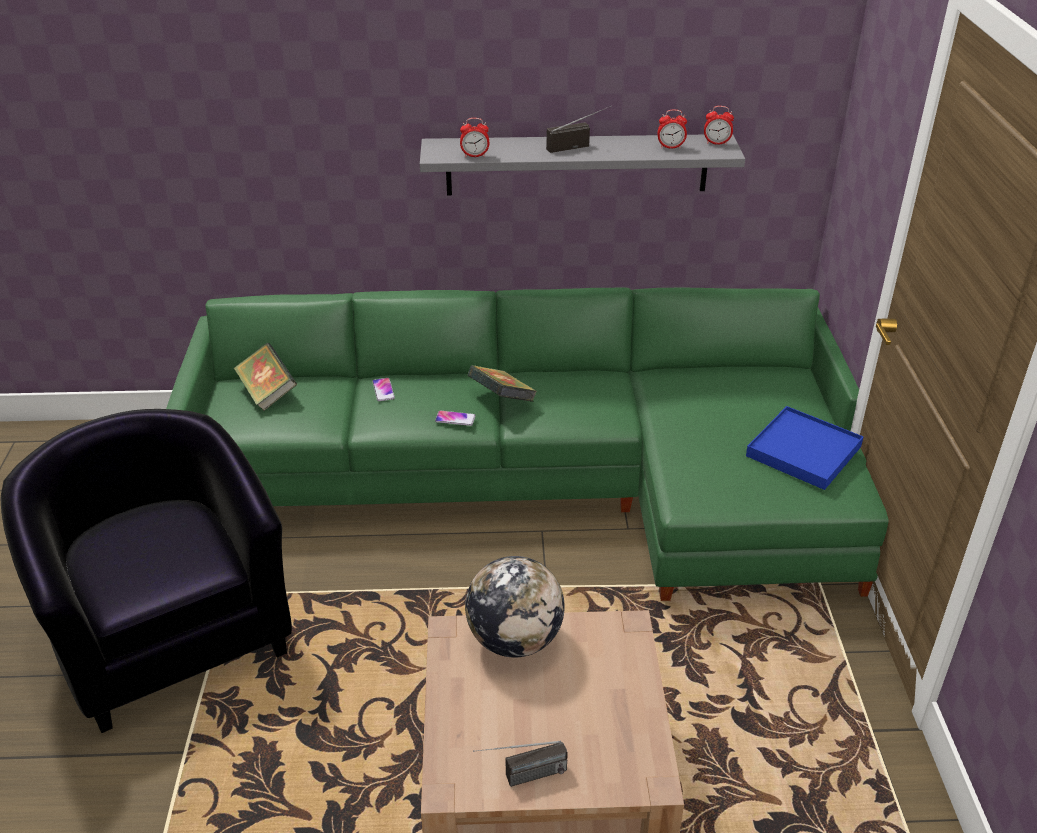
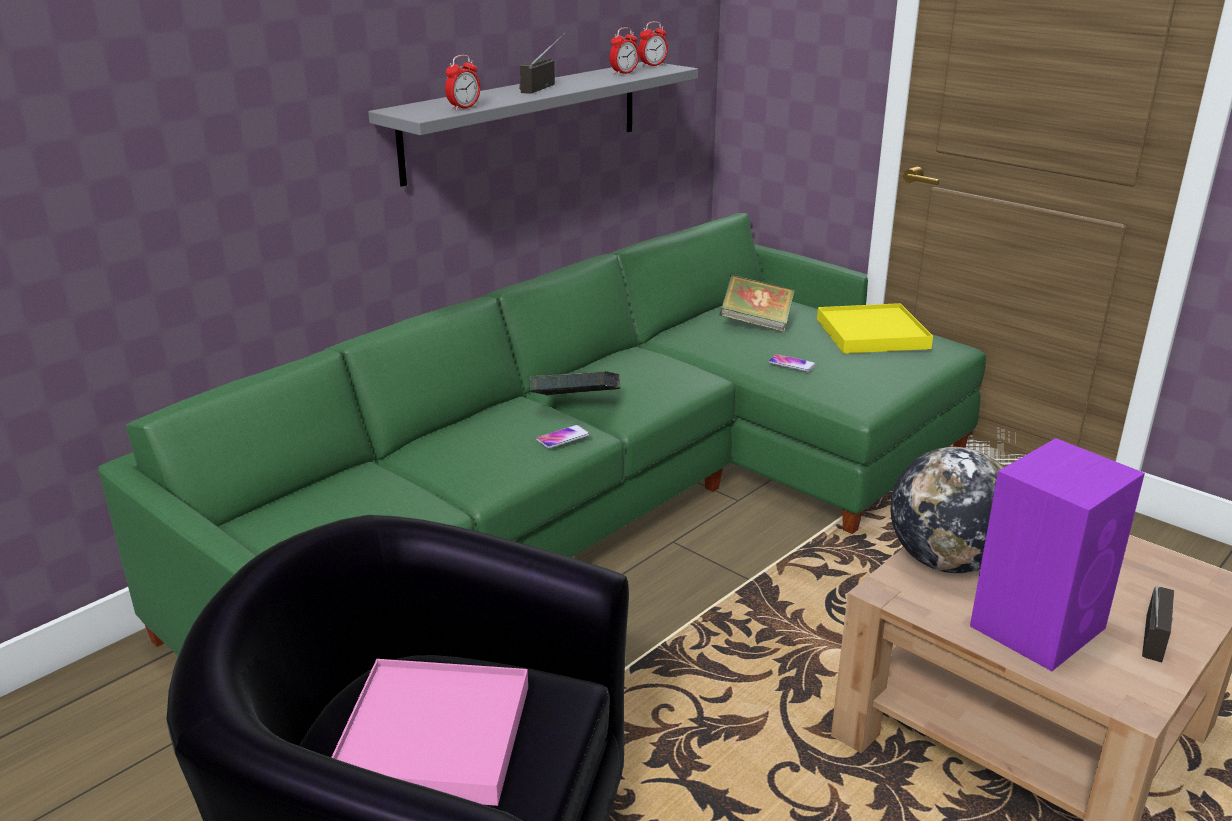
camera: 45 degrees left, 10 degrees down
book [233,343,297,411] -> book moved to [720,275,795,332]
phone [372,378,395,401] -> phone moved to [768,354,816,372]
blue tray [746,406,864,490] -> yellow tray [817,303,933,354]
none -> pink tray [331,659,528,806]
none -> purple speaker [970,438,1145,671]

